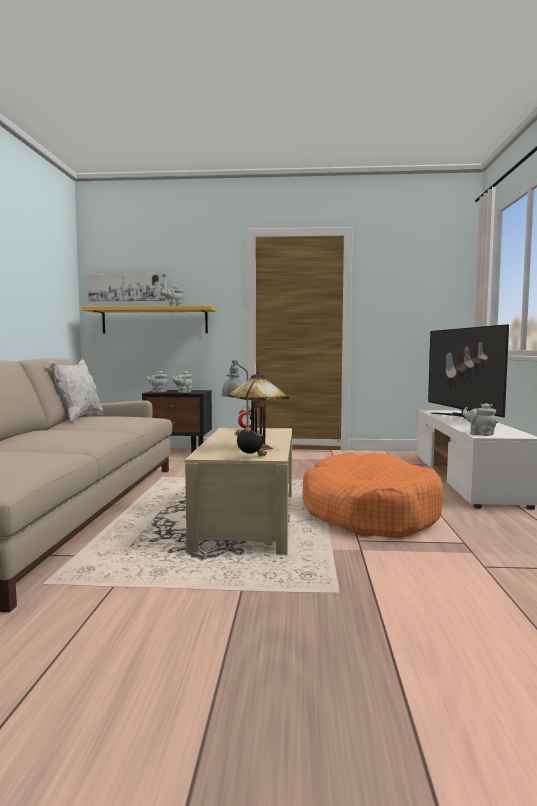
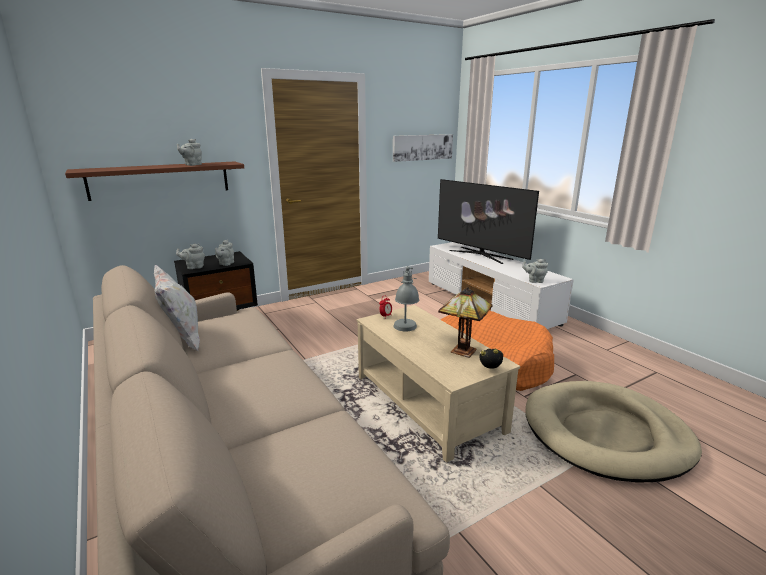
camera: 35 degrees left, 15 degrees up
yellow shelf [82,306,217,334] -> brown shelf [65,161,244,201]
picture [88,274,166,301] -> picture moved to [393,134,453,162]
none -> beige dog bed [525,381,702,483]

